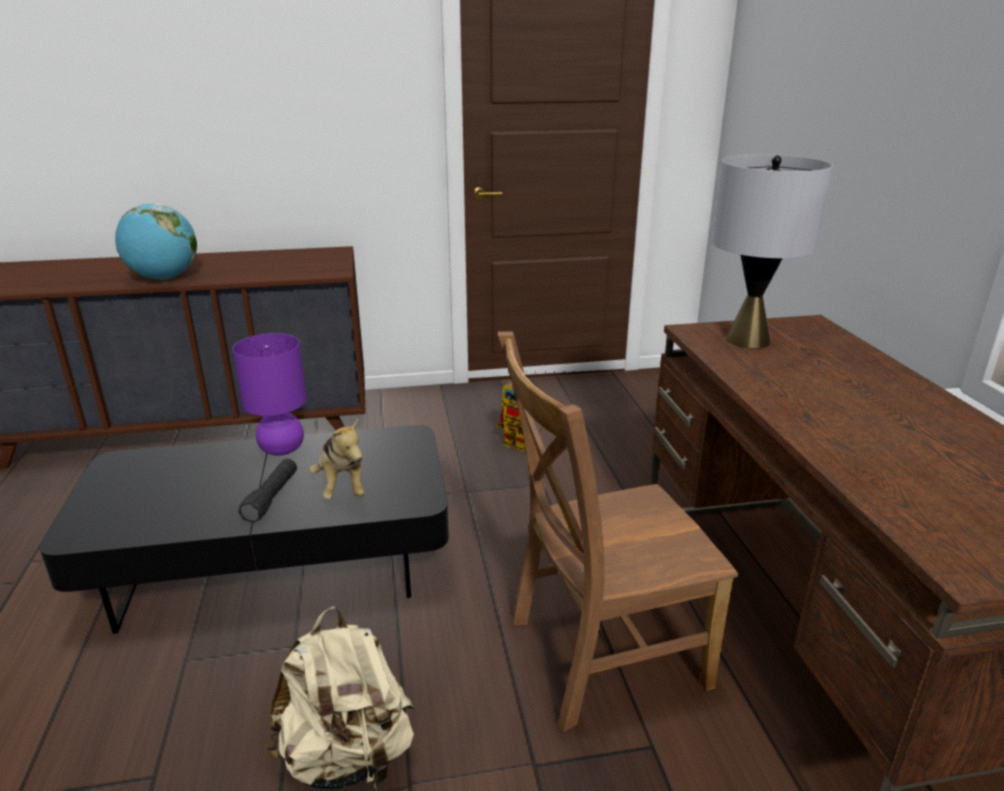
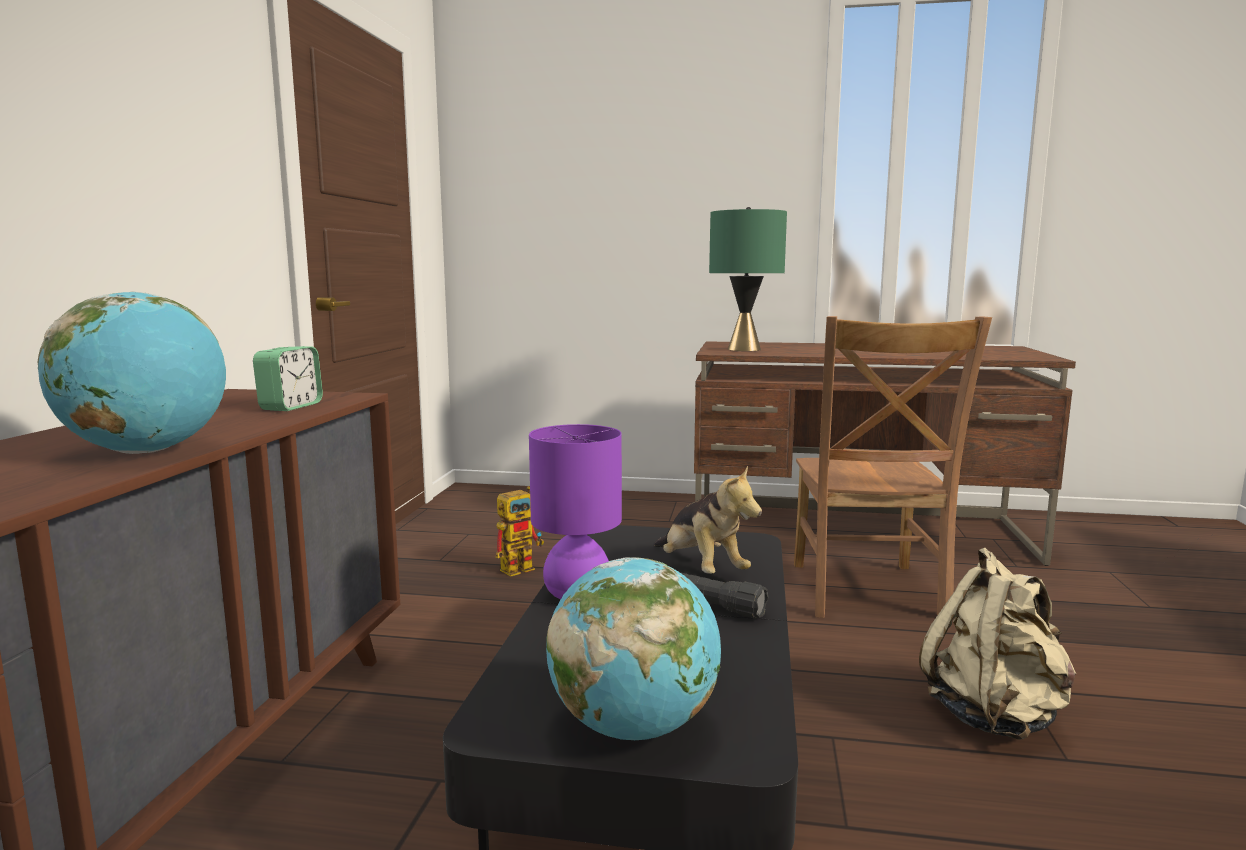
camera: 70 degrees left, 15 degrees down
plush toy [309,418,365,499] -> plush toy turned 60 degrees clockwise [654,466,762,574]
grey table lamp [712,154,833,348] -> green table lamp [709,207,787,351]
none -> alarm clock [253,346,323,411]
none -> globe [546,557,721,740]

